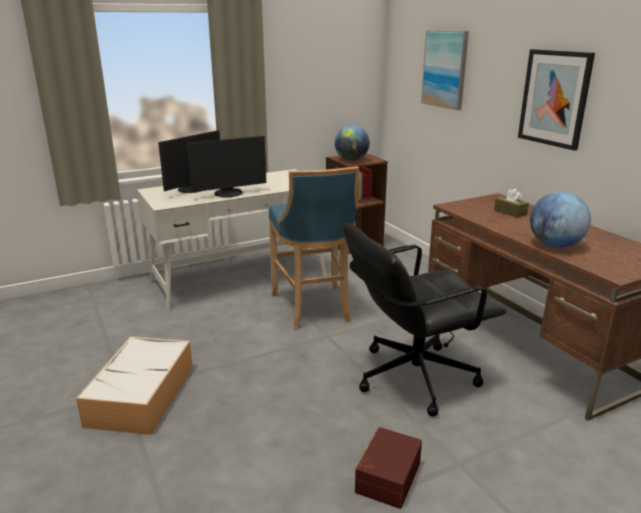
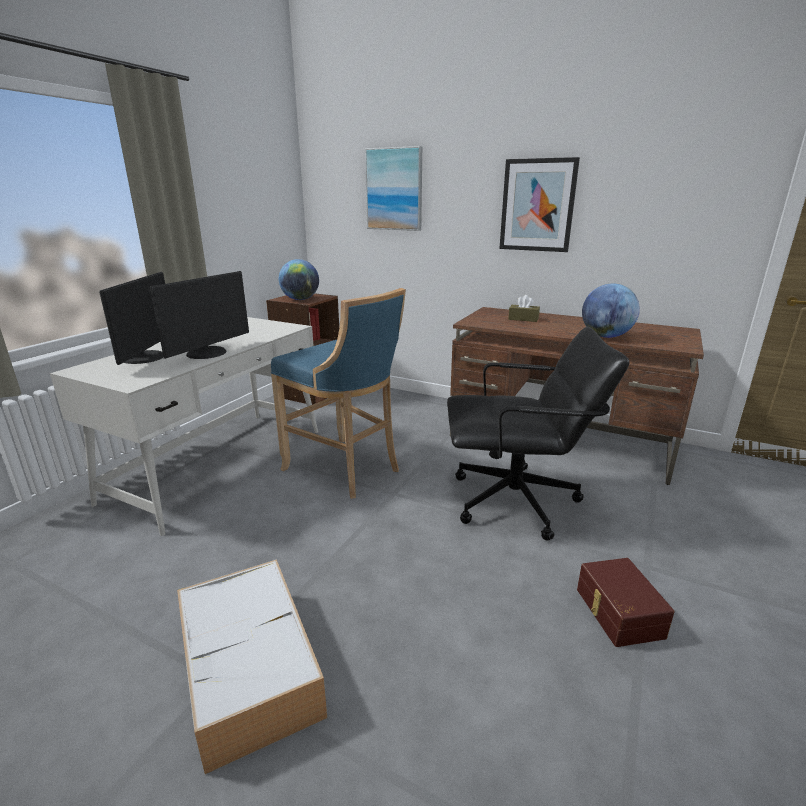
camera: 35 degrees left, 0 degrees up
black office chair [342,223,507,417] -> black office chair turned 120 degrees counterclockwise [447,327,630,541]

